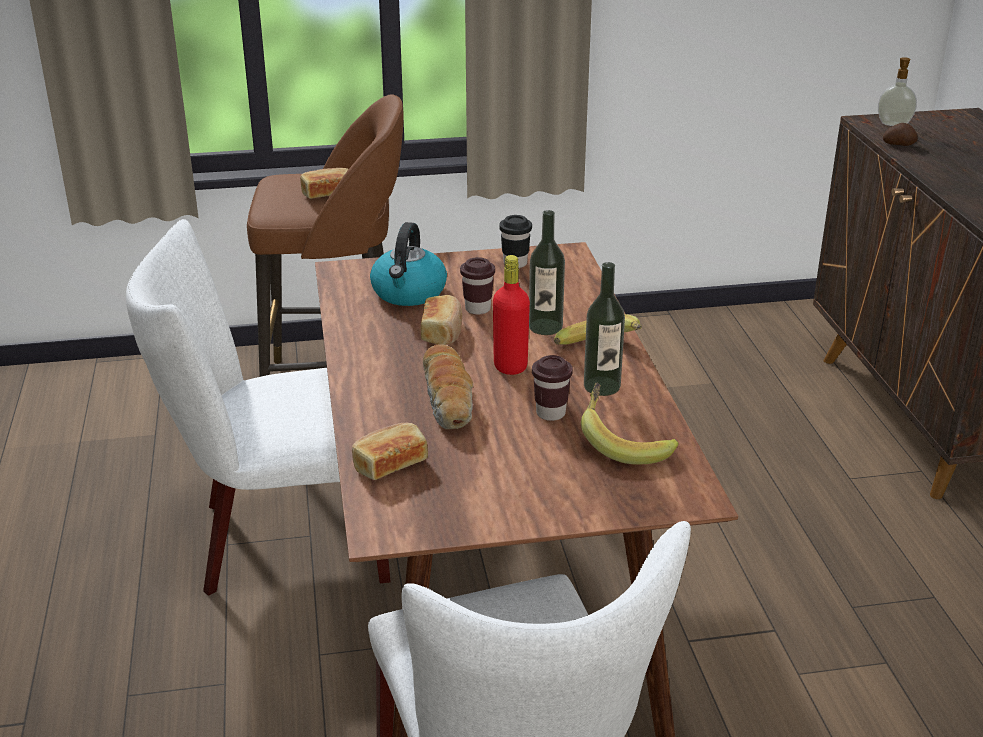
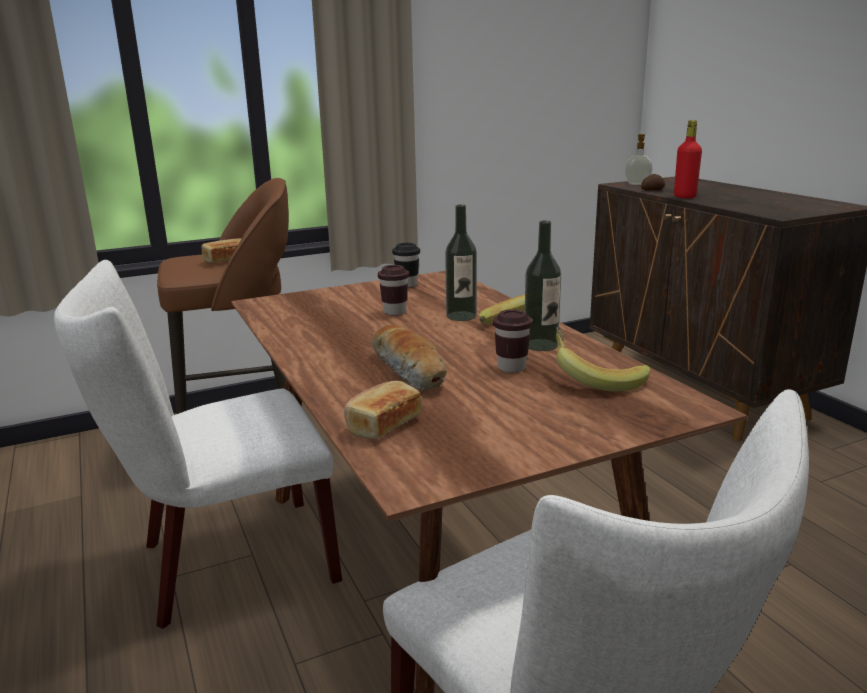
camera: 15 degrees left, 10 degrees down
kettle [370,222,447,306] -> none
bread [420,295,462,345] -> none
red bottle [493,255,530,375] -> red bottle moved to [674,120,702,198]

